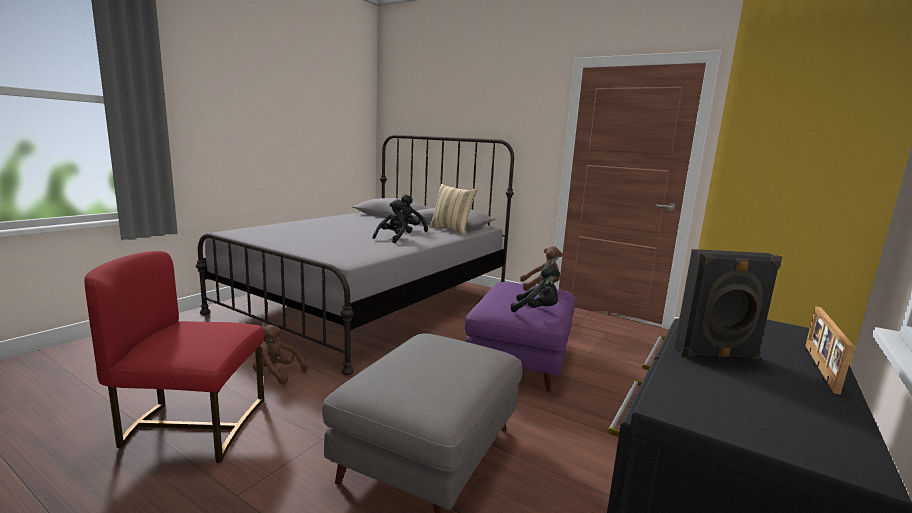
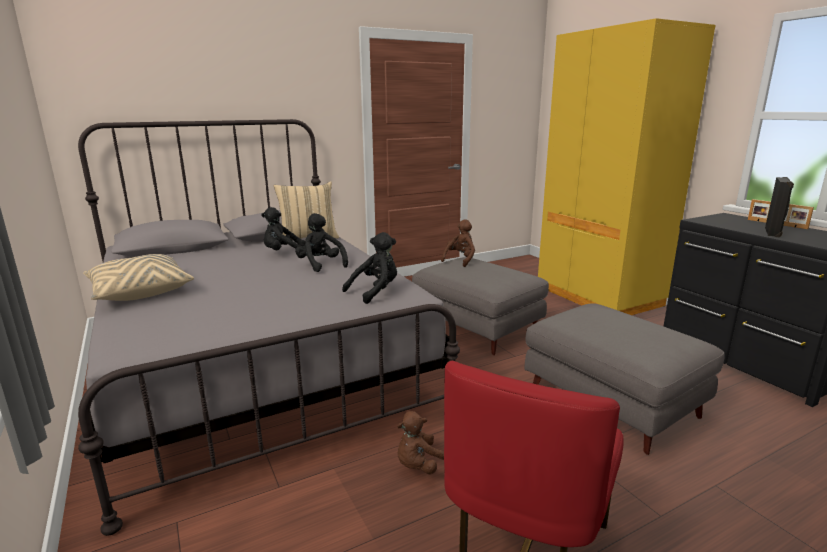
camera: 60 degrees left, 5 degrees up
purple ottoman [465,282,575,392] -> grey ottoman [412,257,549,355]
black plush toy [511,263,560,312] -> black plush toy moved to [342,232,397,304]
none -> beige pillow [83,254,194,301]

